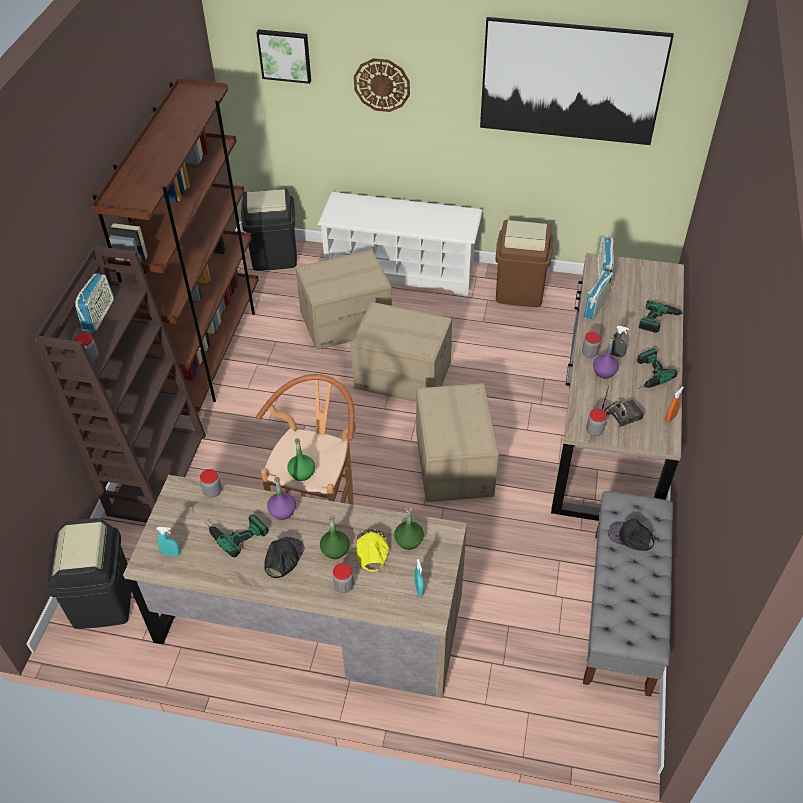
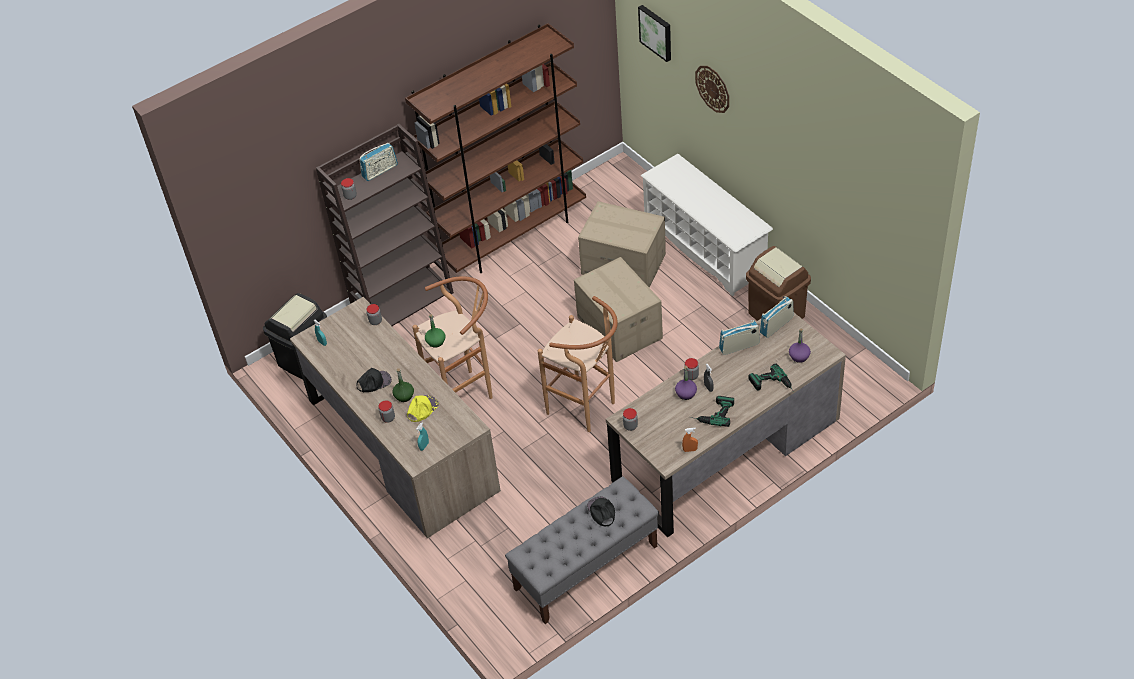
camera: 45 degrees right, 0 degrees up
power drill [204,515,268,557] -> none
black trash can [241,189,297,271] -> none
purple bottle [267,477,296,520] -> purple bottle moved to [789,328,811,363]
green bottle [394,506,424,550] -> none
cardboard box [416,383,499,502] -> brown stool [538,296,618,432]
picture [480,17,674,145] -> none
radio [602,386,644,427] -> none

